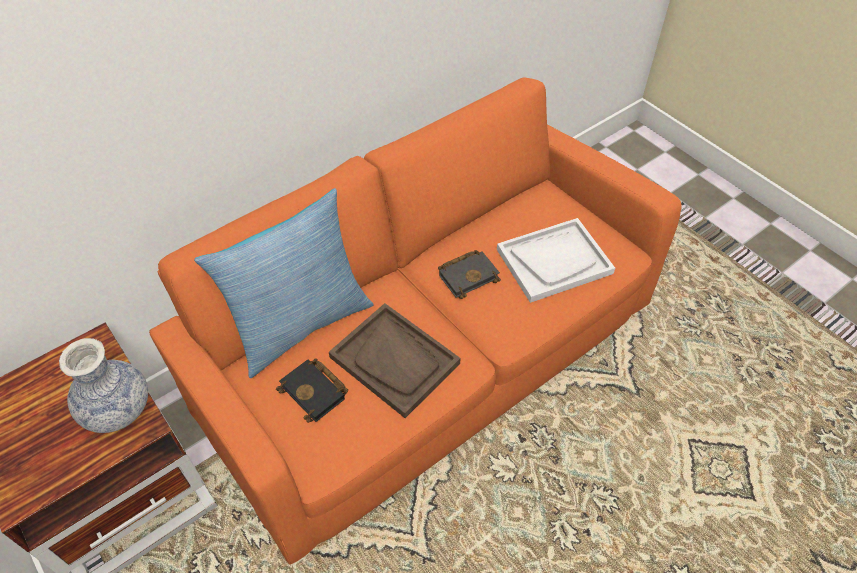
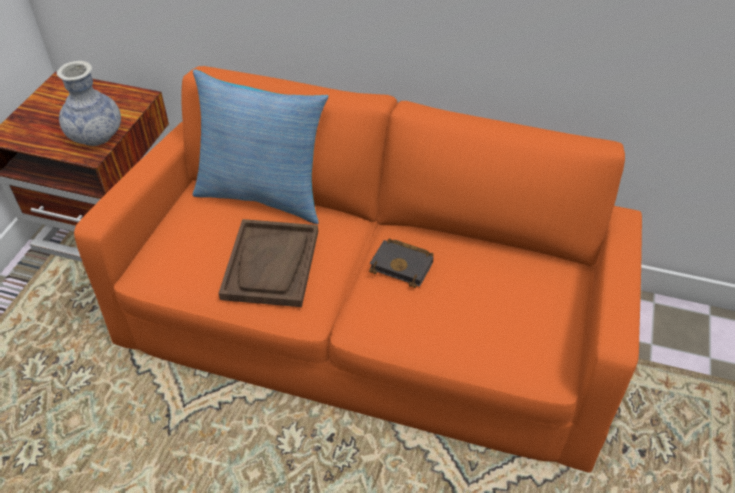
camera: 55 degrees right, 5 degrees down
black book [276,358,348,423] -> none
white tray [497,218,615,303] -> none

